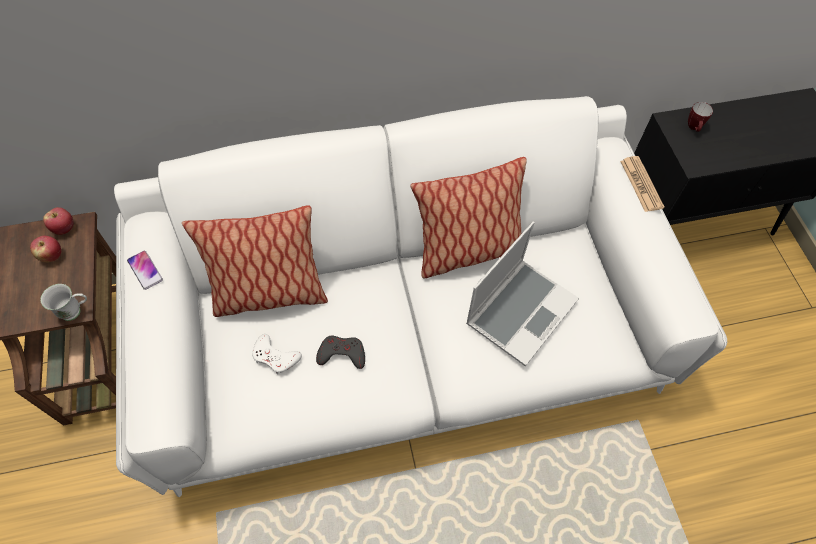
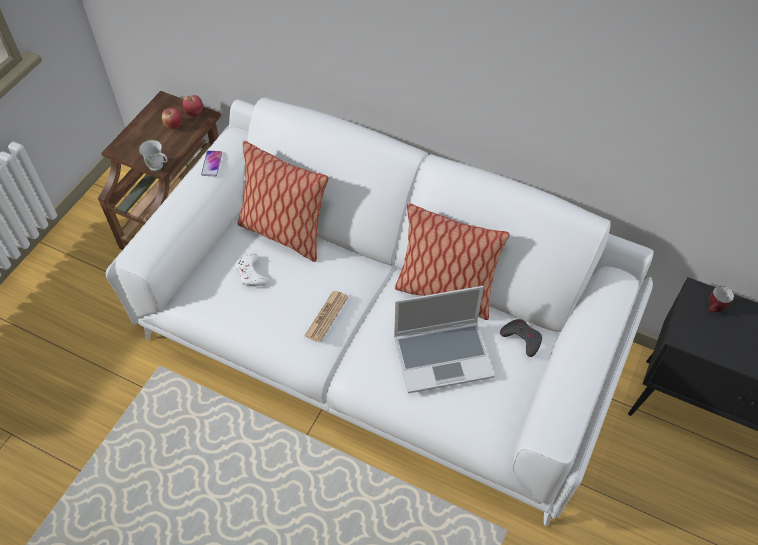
camera: 40 degrees right, 5 degrees down
grey game controller [316,336,365,369] -> grey game controller moved to [500,319,542,357]
newspaper [620,156,664,212] -> newspaper moved to [305,291,348,343]

